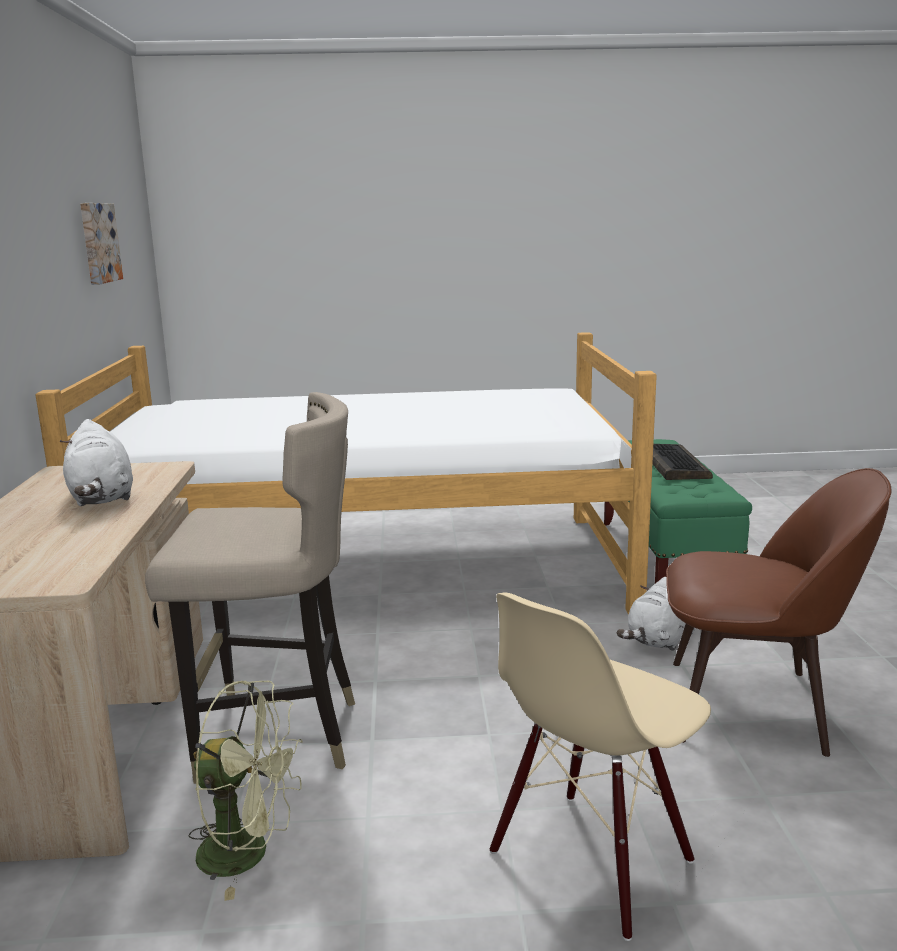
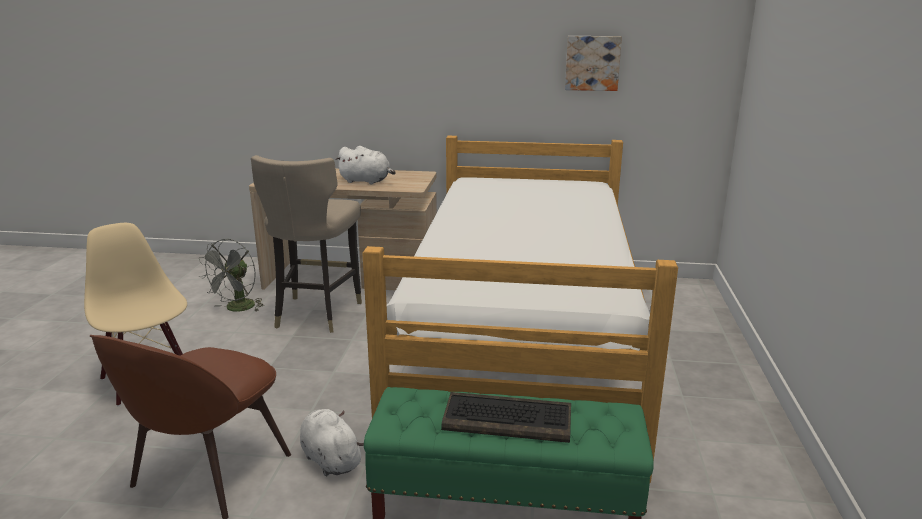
camera: 100 degrees right, 5 degrees up
white plush toy [60,419,133,506] -> white plush toy turned 150 degrees counterclockwise [335,146,396,185]
green fan [188,681,303,901] -> grey fan [199,239,264,312]

